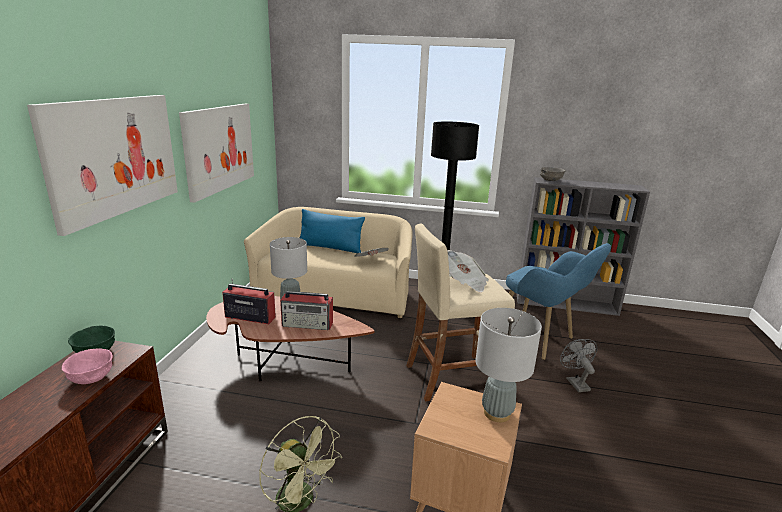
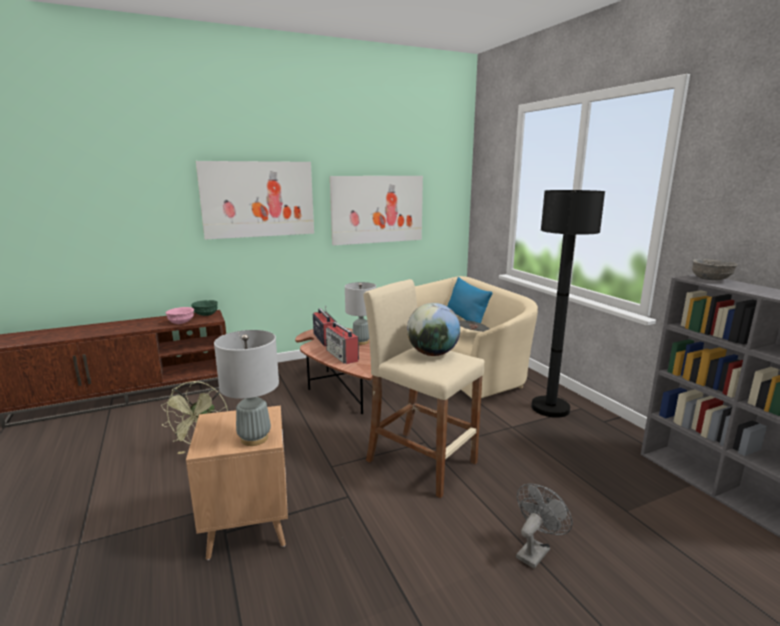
camera: 55 degrees right, 5 degrees down
newspaper [447,250,489,293] -> globe [407,303,460,356]
blue armchair [506,243,611,360] -> none

